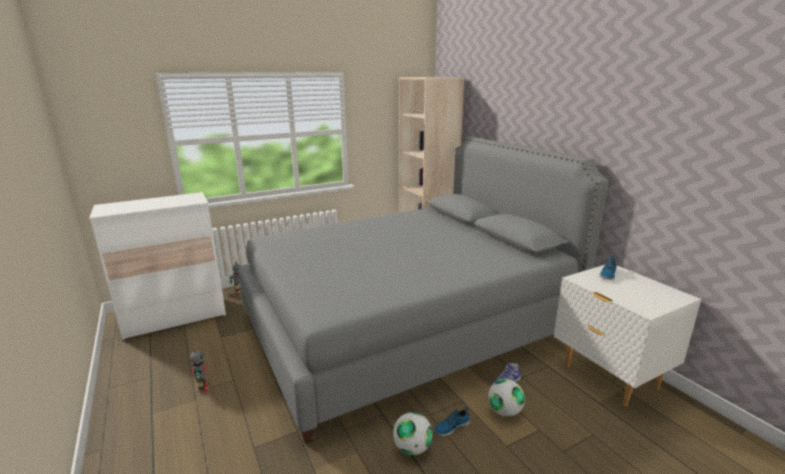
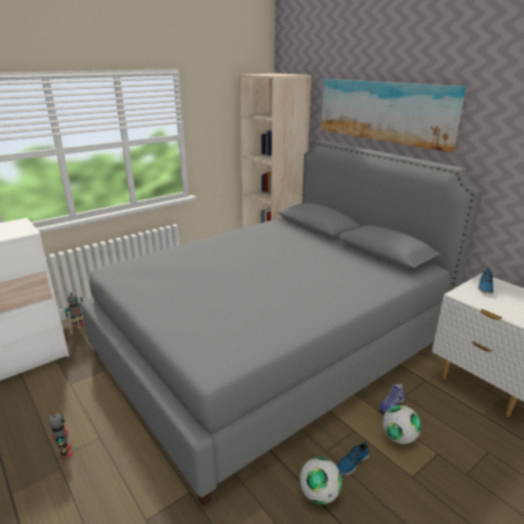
camera: 10 degrees left, 5 degrees up
none -> picture [321,79,466,153]

